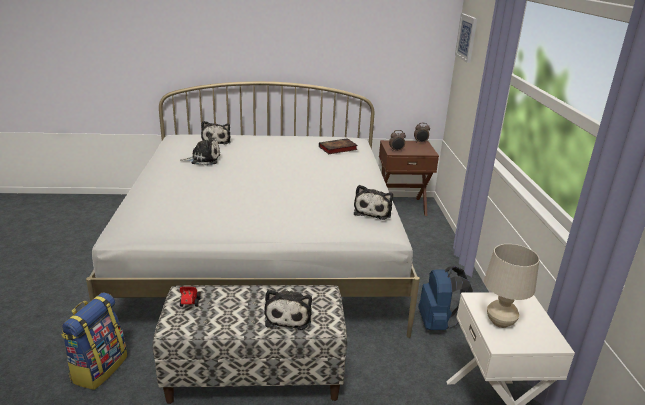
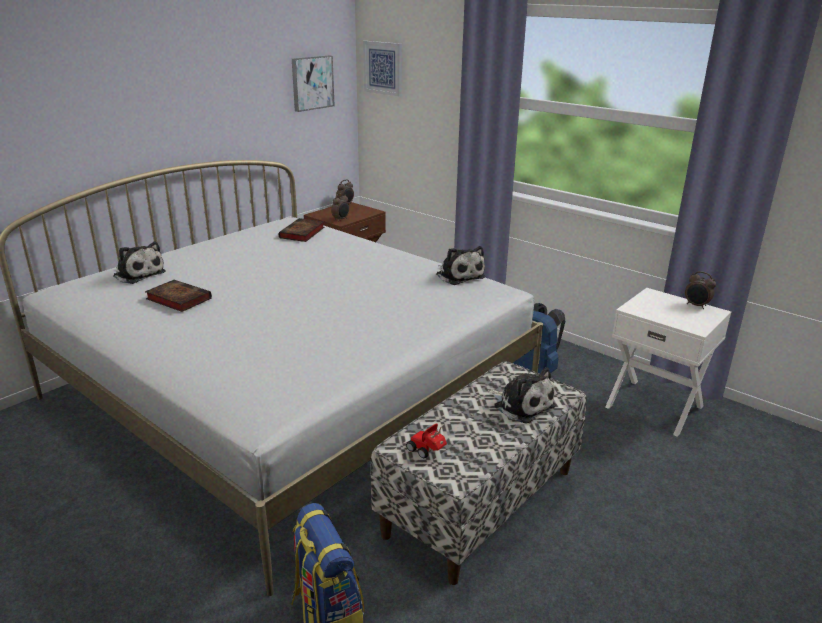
camera: 45 degrees left, 0 degrees up
plush toy [181,135,221,166] -> book [145,280,212,312]
beige table lamp [484,244,539,328] -> none
none -> picture [292,56,335,112]
none -> alarm clock [685,271,716,309]

